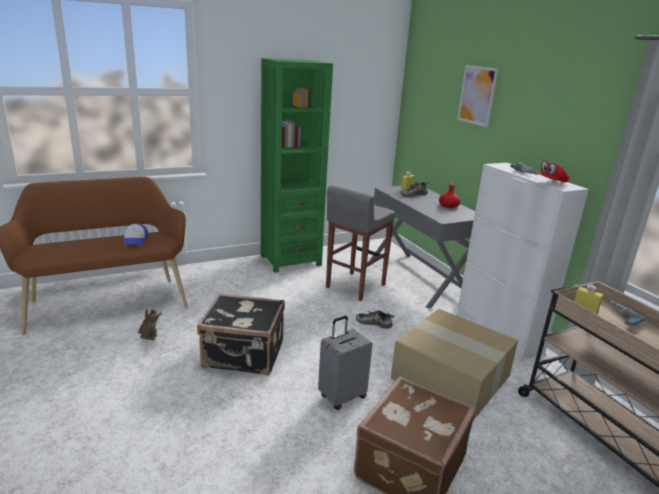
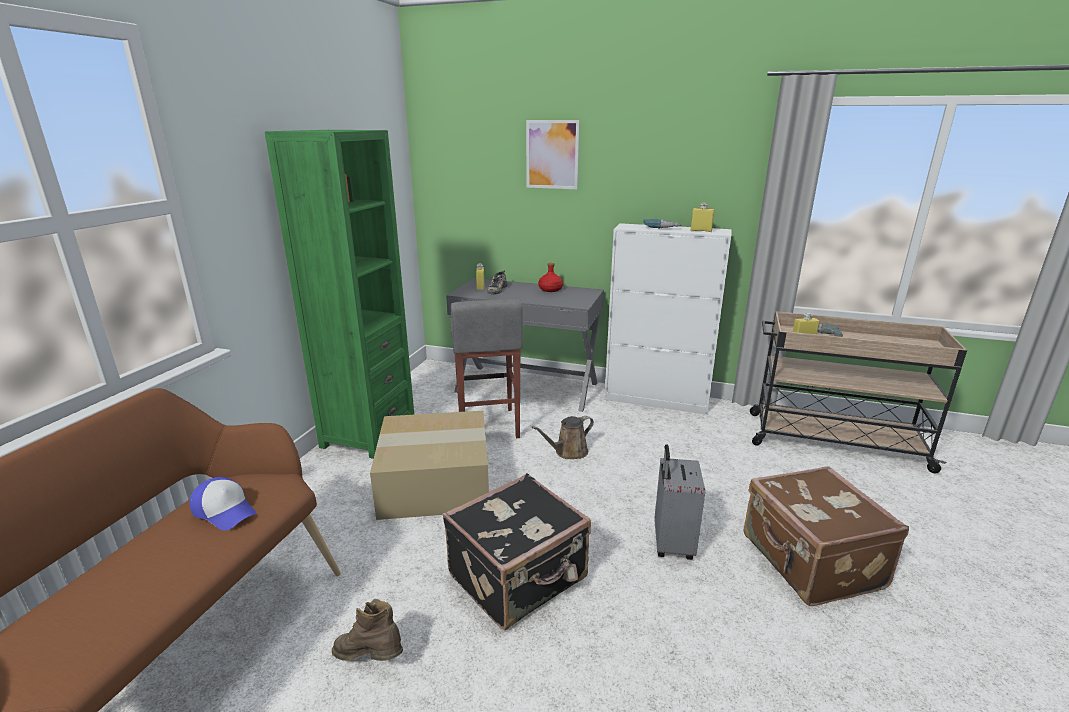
camera: 45 degrees left, 0 degrees up
shoe [356,310,395,329] -> brown watering can [532,416,594,459]
cardboard box [391,309,518,420] -> cardboard box moved to [370,411,489,520]
red cap [534,160,569,183] -> yellow bottle [691,203,714,232]

